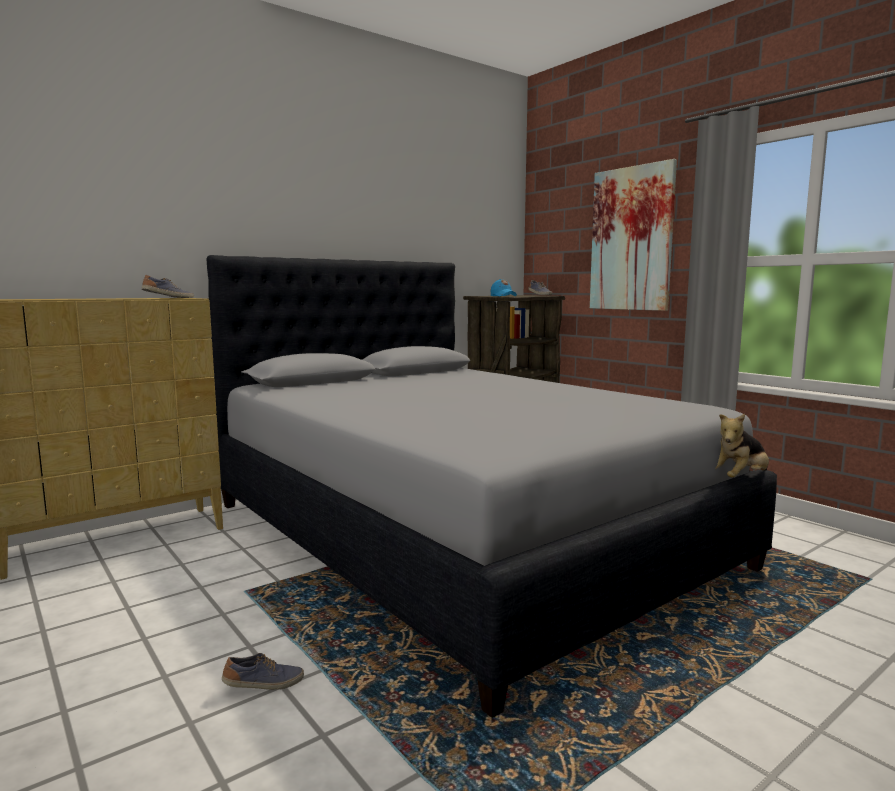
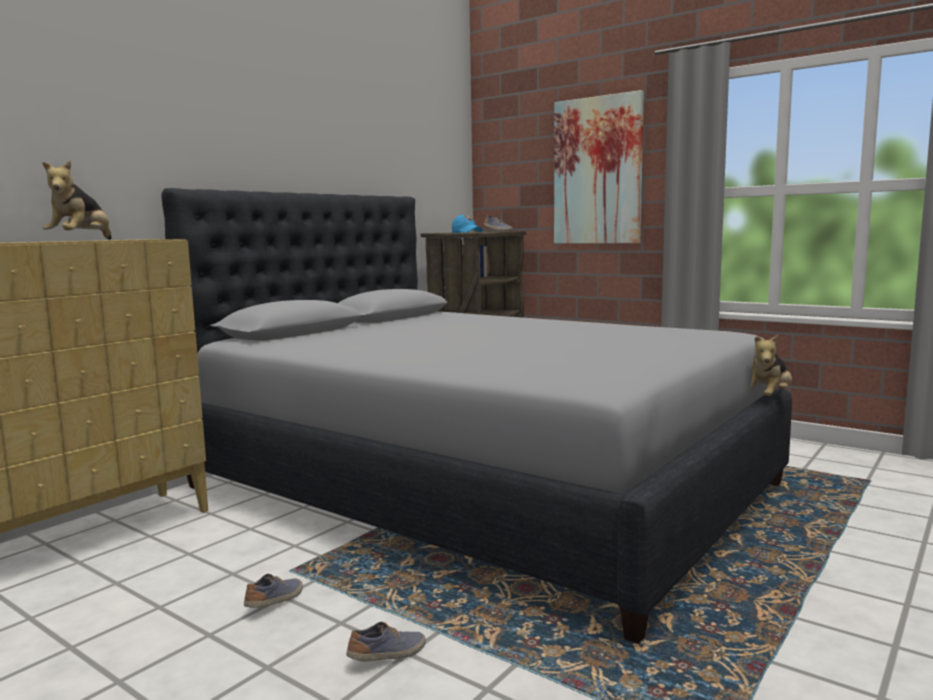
camera: 15 degrees left, 0 degrees up
shoe [142,275,194,298] -> shoe moved to [244,574,303,608]
none -> plush toy [43,161,111,240]

